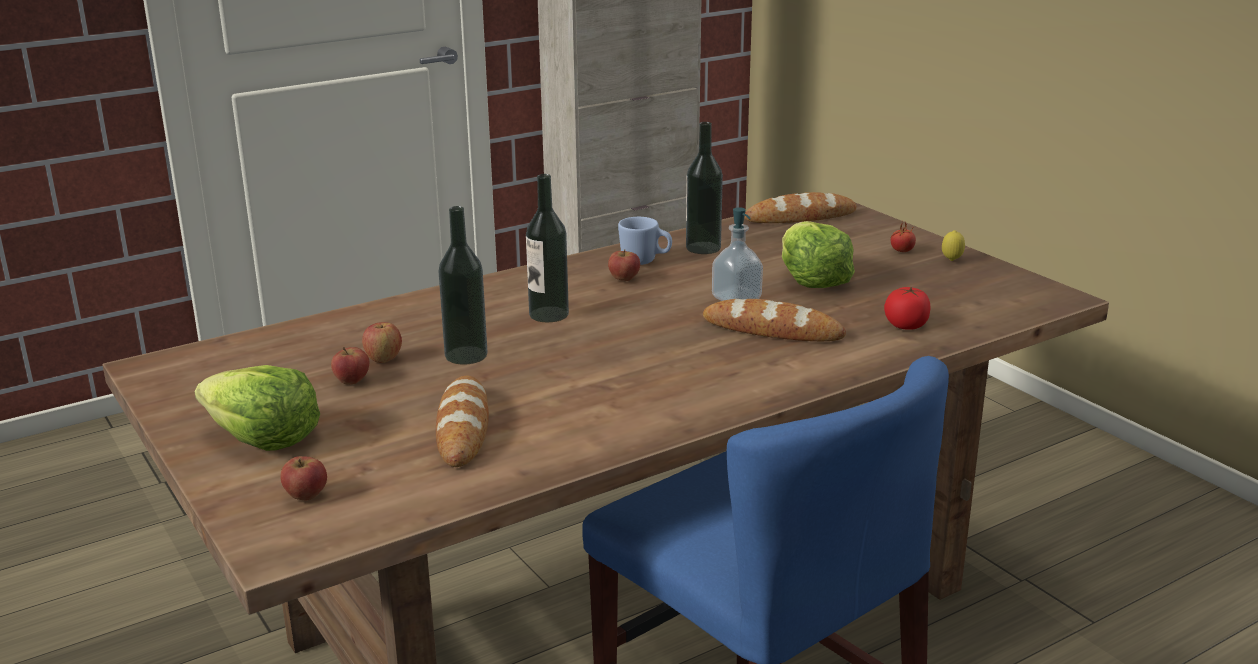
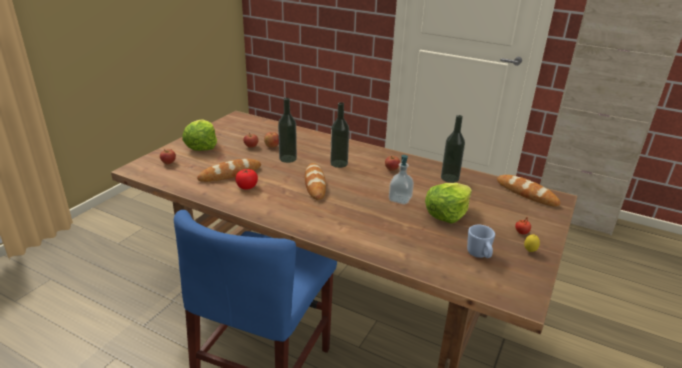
camera: 60 degrees right, 5 degrees up
blue mug [618,217,672,265] -> blue mug moved to [467,225,495,258]
bread [703,299,846,341] -> bread moved to [305,163,326,200]
tomato [884,287,930,330] -> tomato moved to [236,169,258,190]

